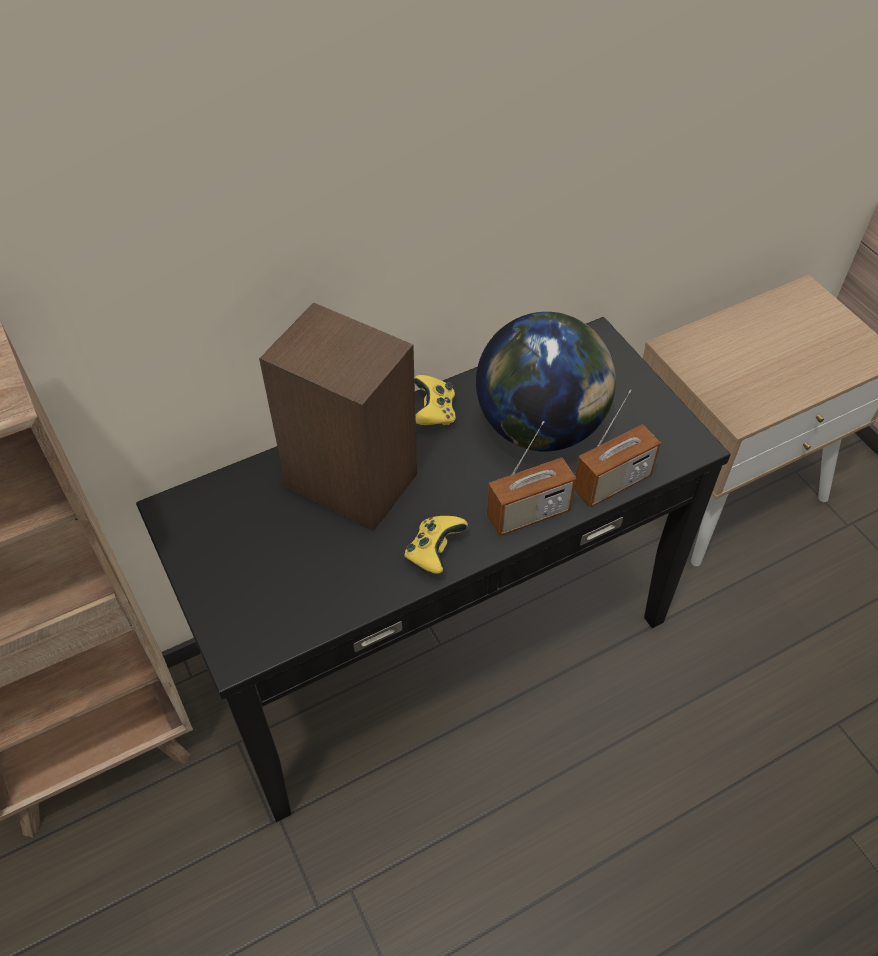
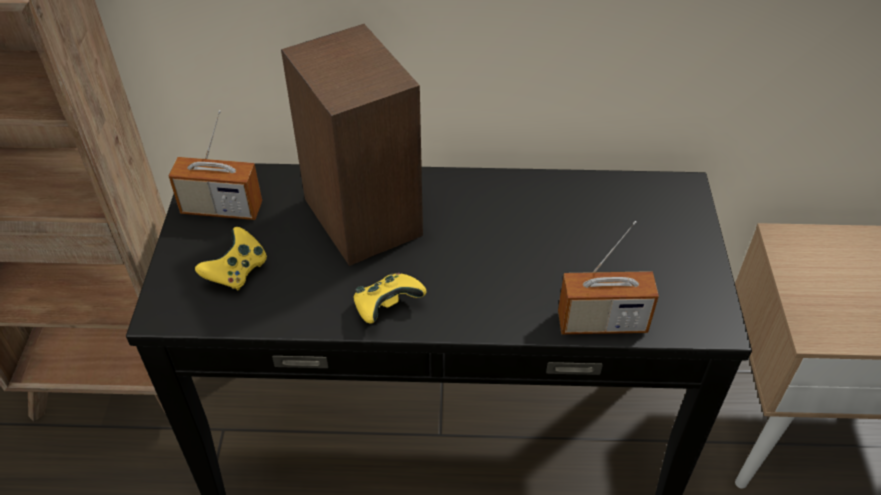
camera: 30 degrees right, 5 degrees down
yellow game controller [414,375,456,425] -> yellow game controller moved to [195,227,267,290]
globe [476,312,616,452] -> none
radio [487,421,576,536] -> radio moved to [169,110,262,220]

